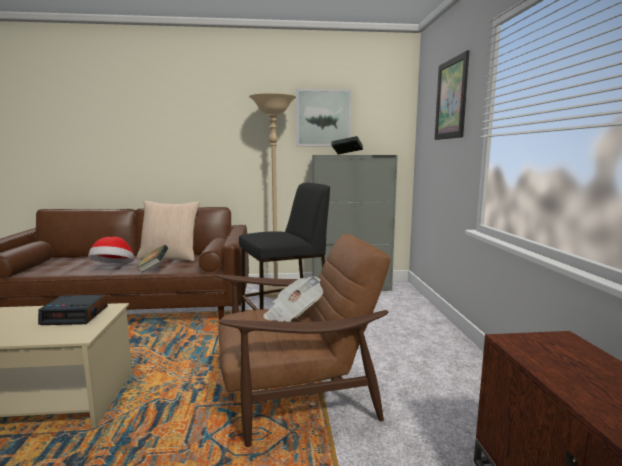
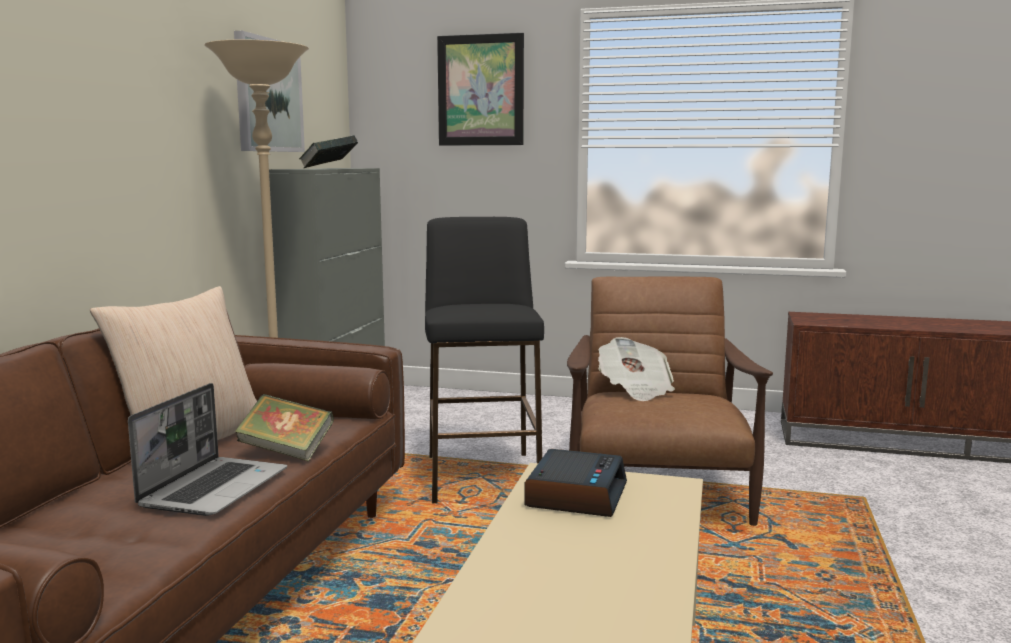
camera: 70 degrees left, 0 degrees up
hat [88,237,134,263] -> laptop [128,383,287,516]

